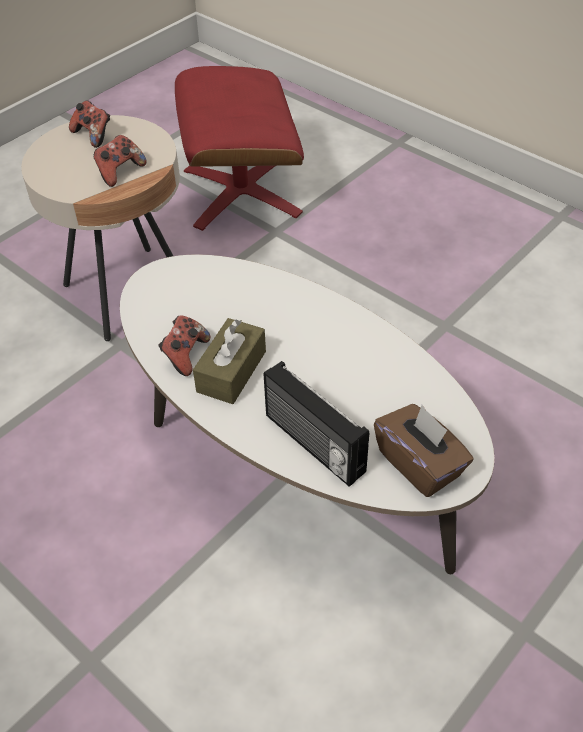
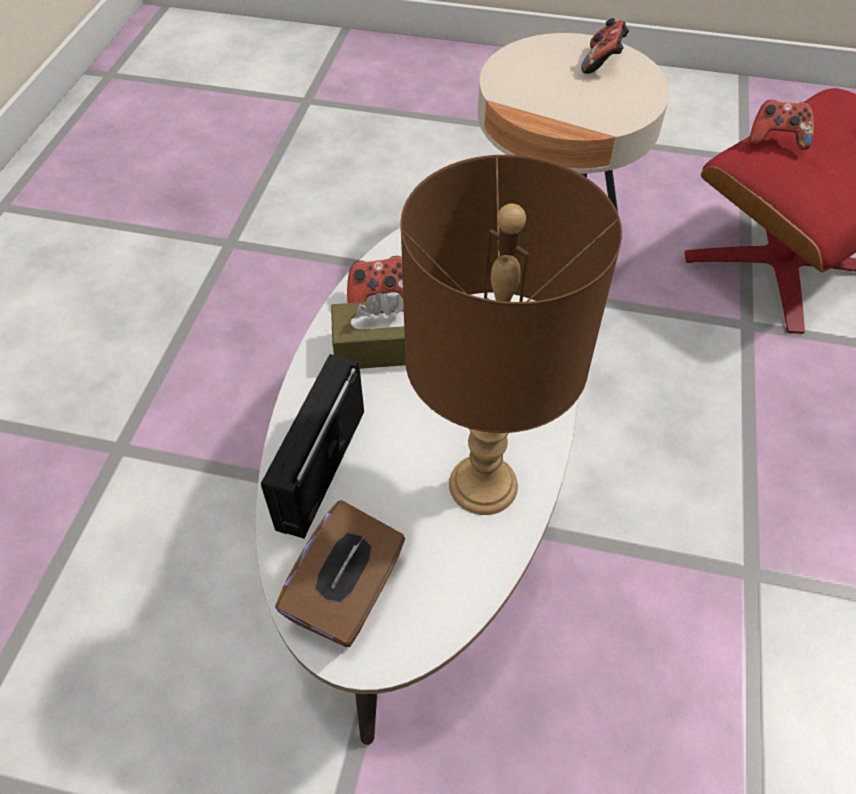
camera: 60 degrees right, 5 degrees up
game controller [93,135,147,187] -> game controller moved to [749,100,814,150]
none -> brown table lamp [400,155,622,515]

